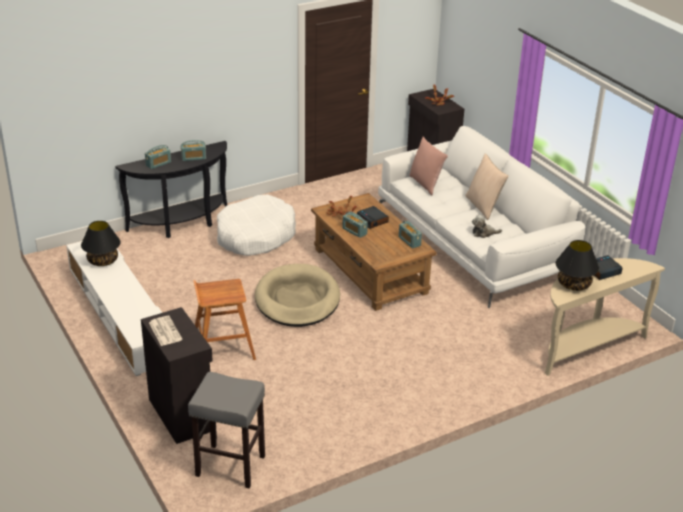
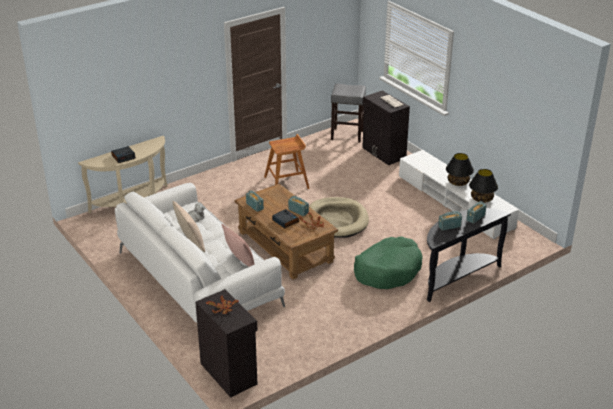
camera: 175 degrees right, 0 degrees up
brown stool [193,279,256,360] -> brown stool moved to [264,134,310,189]
white dog bed [217,195,296,256] -> green dog bed [354,237,422,289]
black table lamp [556,240,599,291] -> black table lamp moved to [446,153,474,186]

